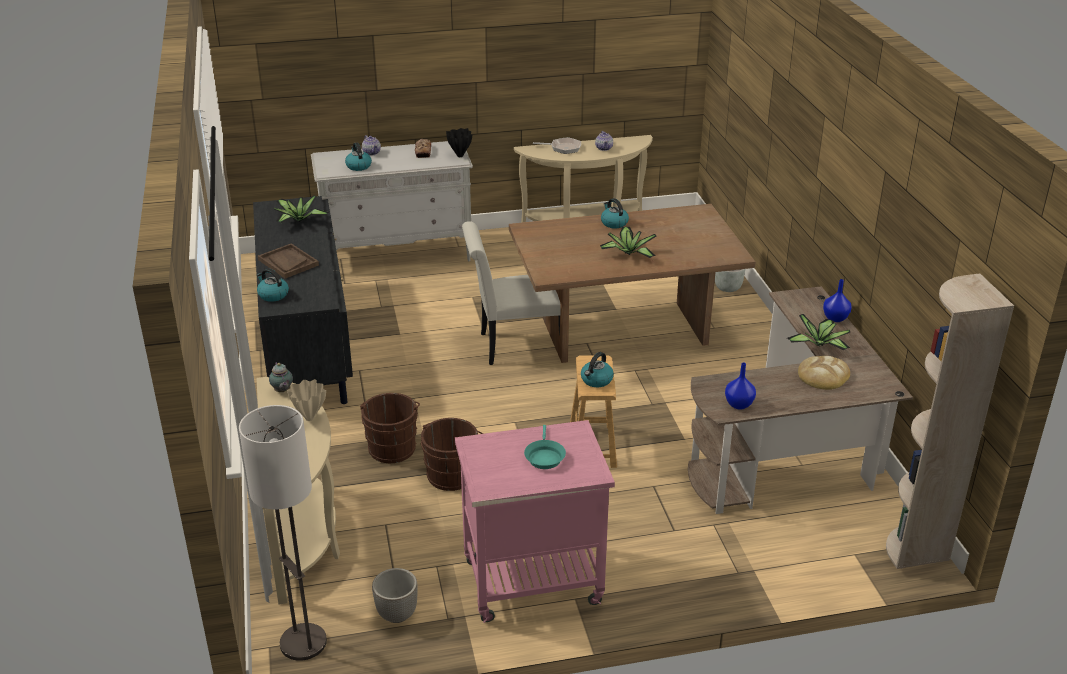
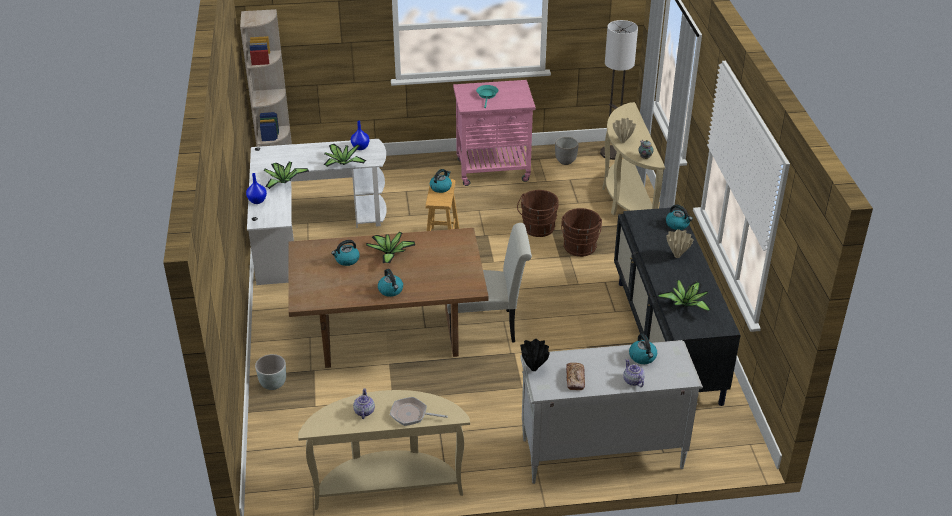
camera: 175 degrees left, 5 degrees up
brown tray [258,243,319,279] -> beige vase [666,229,694,258]
brown desk [688,286,913,514] -> white desk [247,139,387,285]
bread [798,356,850,390] -> none
none -> potted plant [324,144,366,167]
none -> kettle [331,240,360,266]

